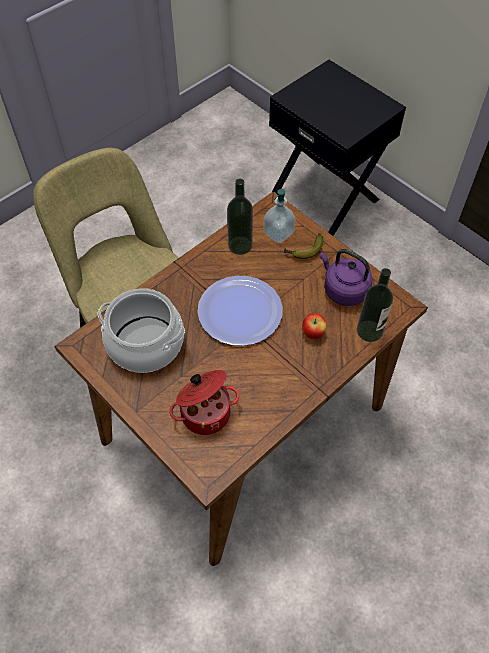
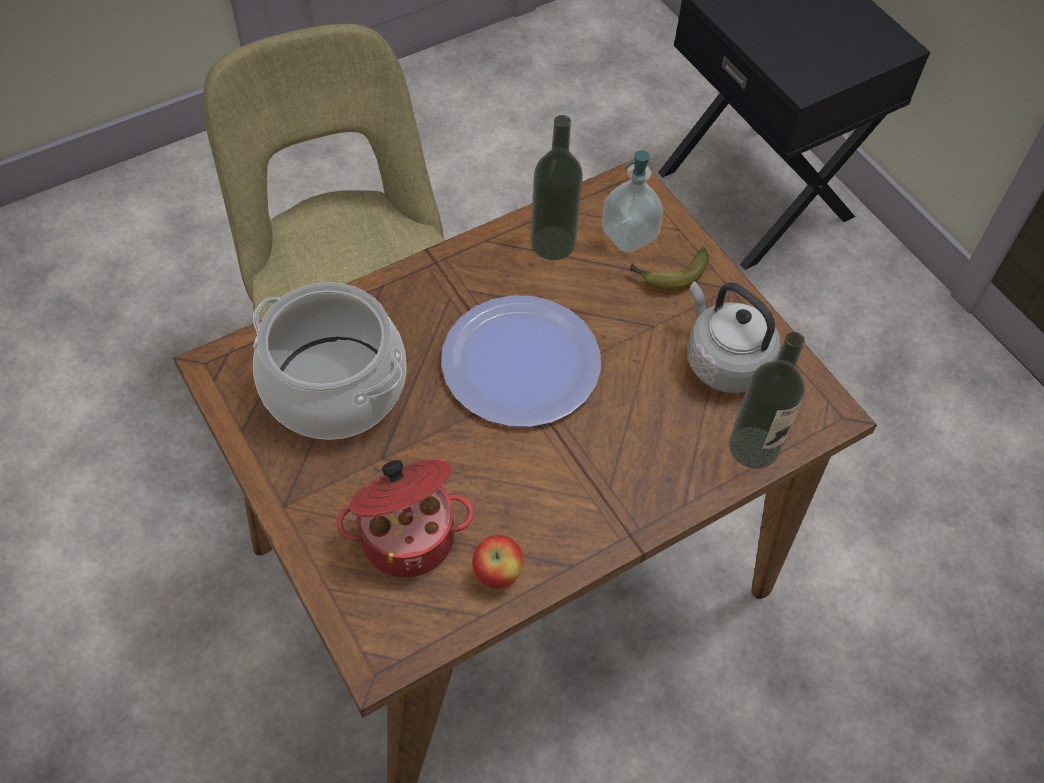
camera: 10 degrees right, 0 degrees up
apple [302,313,327,339] -> apple moved to [472,535,524,588]
purple kettle [320,249,373,306] -> grey kettle [687,281,780,393]

